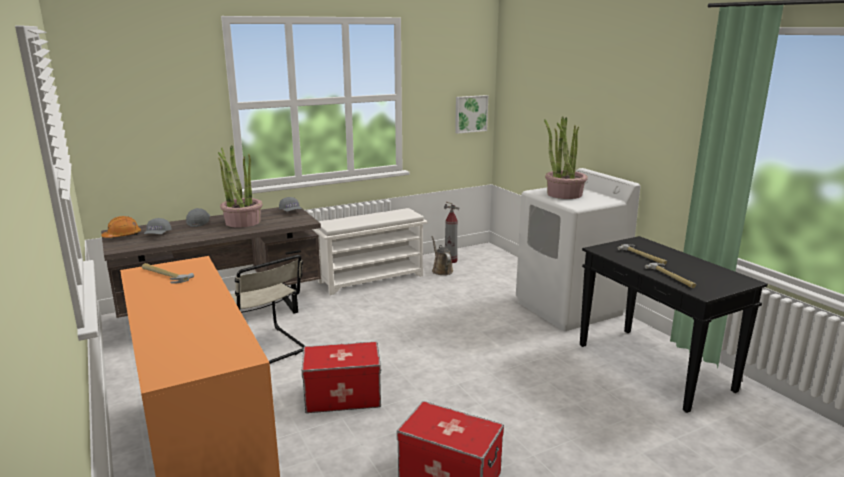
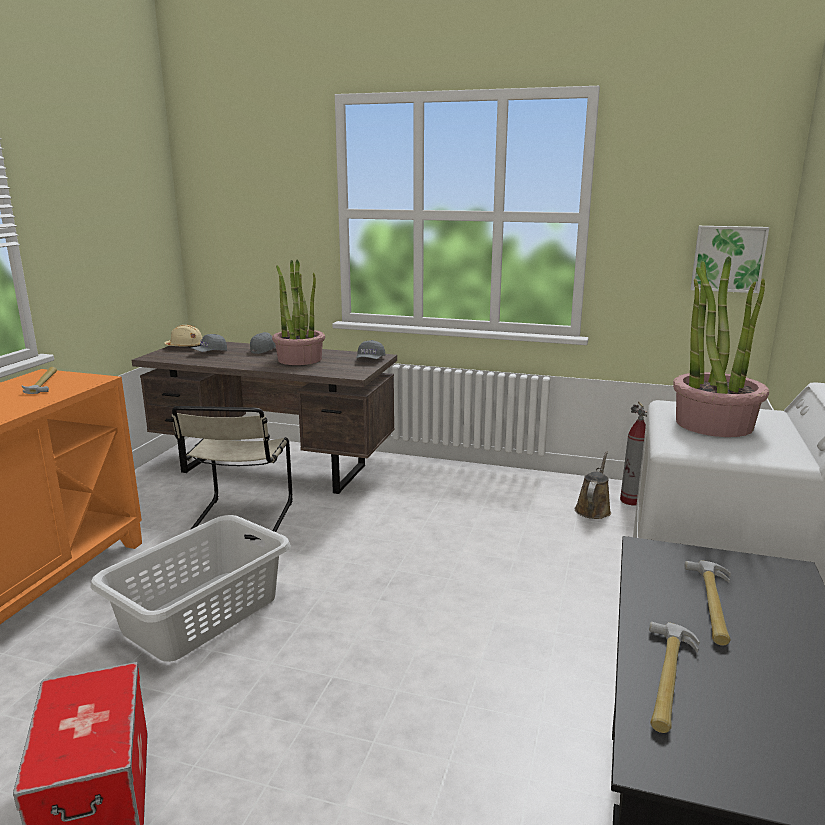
camera: 45 degrees right, 0 degrees up
orange hard hat [101,216,141,238] -> beige hard hat [164,325,202,347]
storage box [302,342,381,413] -> grey laundry basket [90,515,291,662]
white shoe rack [312,208,427,295] -> none

